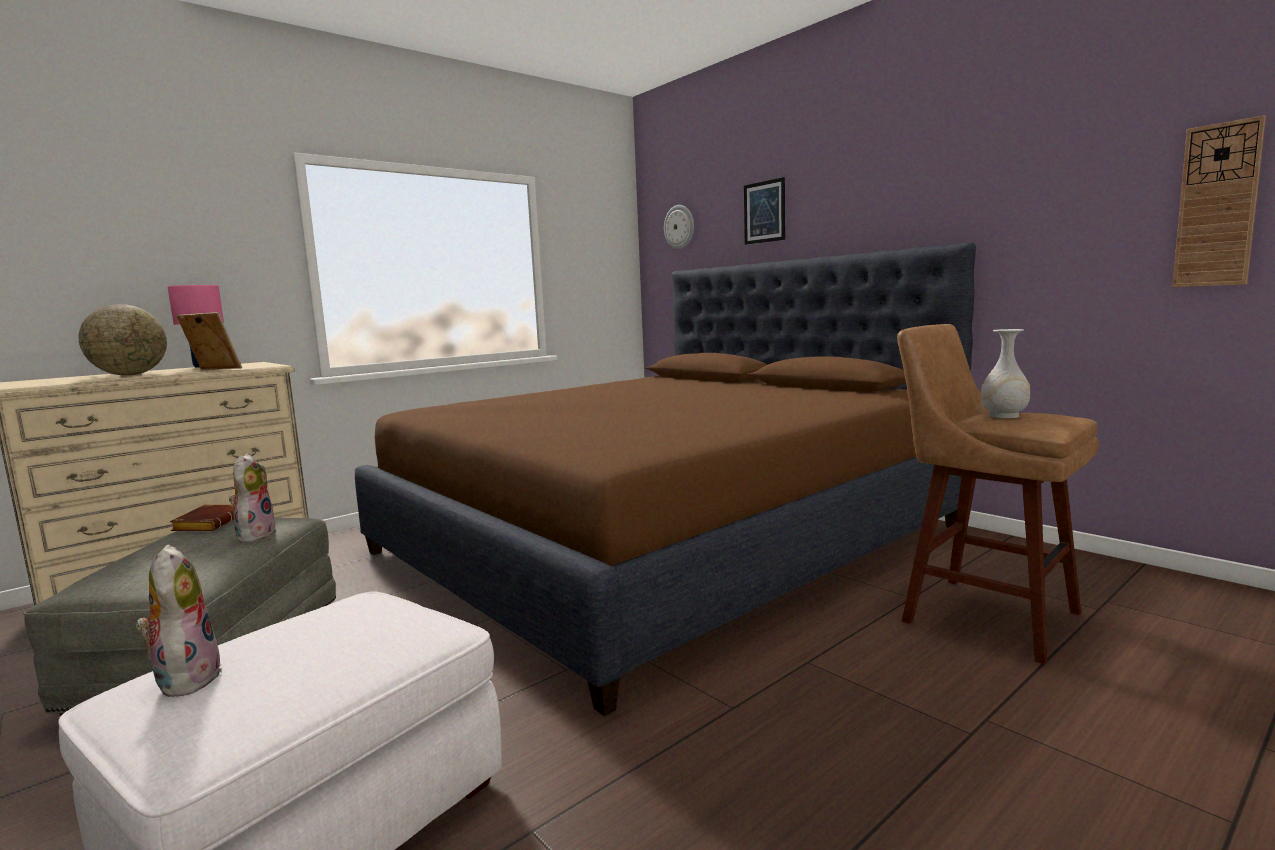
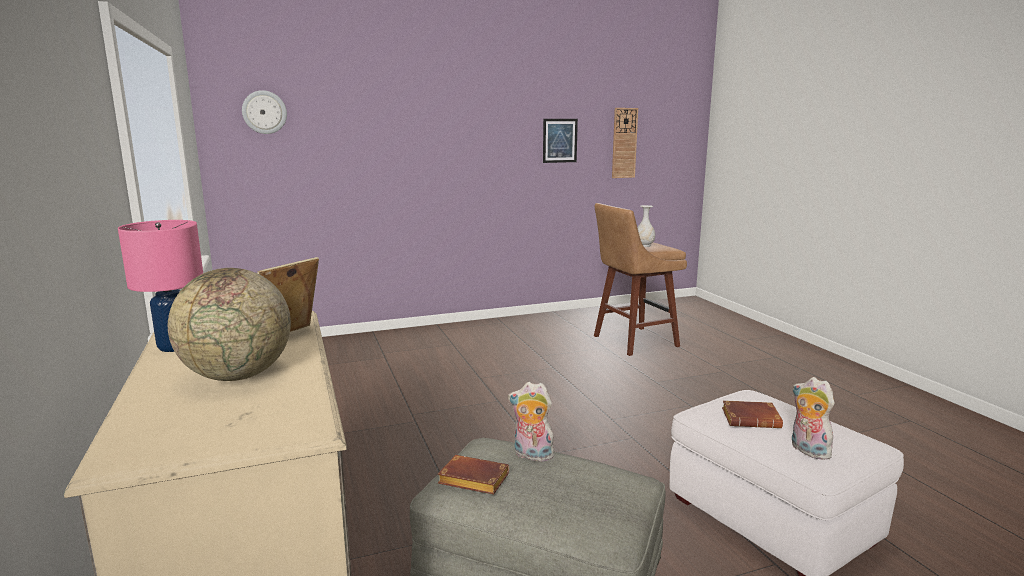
camera: 70 degrees left, 5 degrees up
plush toy [136,544,222,697] -> plush toy turned 60 degrees clockwise [792,377,834,460]
brown bed [355,243,976,716] -> none
picture [744,177,785,245] -> picture moved to [543,119,578,163]
none -> brown book [722,400,783,428]

